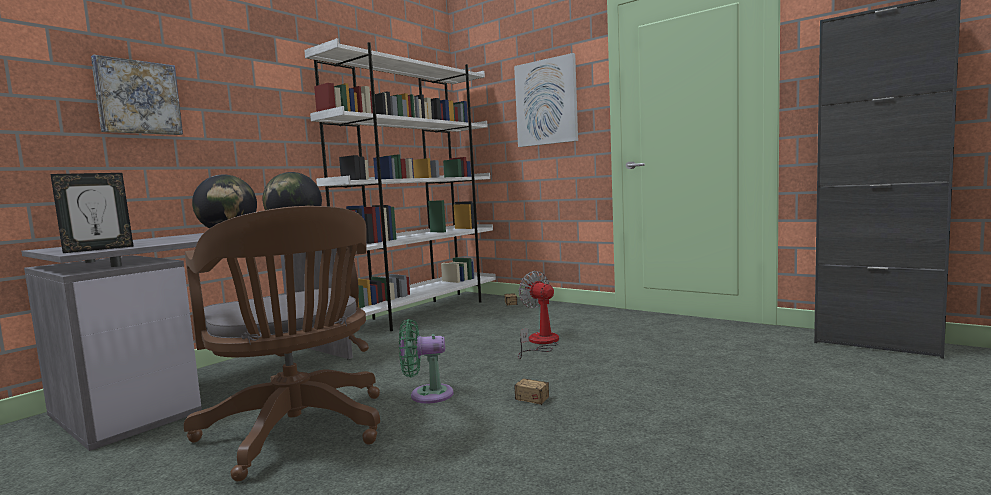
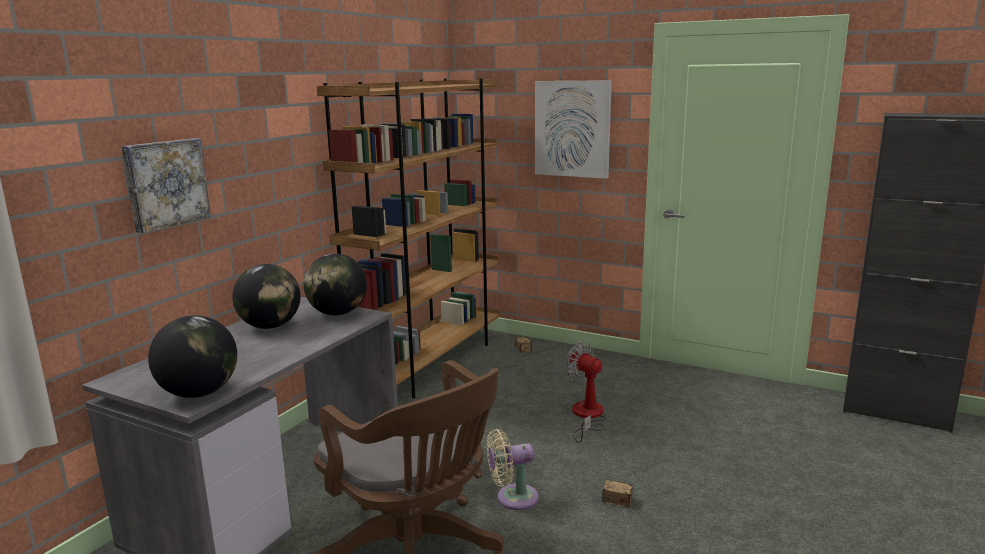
camera: 10 degrees left, 10 degrees up
picture frame [50,173,134,253] -> globe [148,315,237,398]
white bookcase [304,38,496,331] -> brown bookcase [317,79,500,399]
green fan [399,319,453,403] -> beige fan [487,429,539,510]

